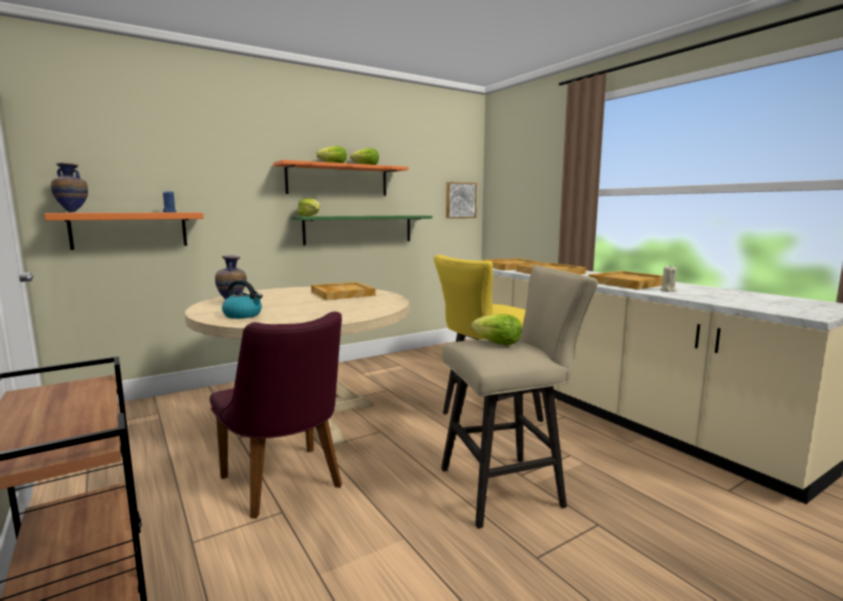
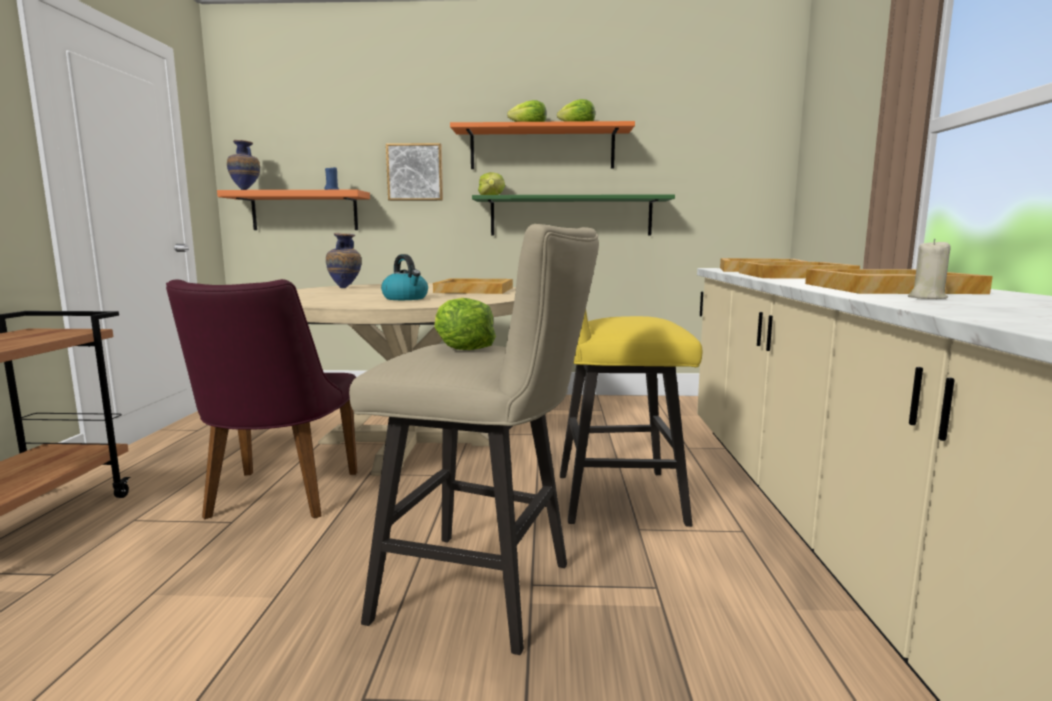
camera: 35 degrees right, 0 degrees up
kettle [222,280,263,319] -> kettle moved to [381,254,428,300]
picture [446,182,477,218] -> picture moved to [386,143,443,201]

